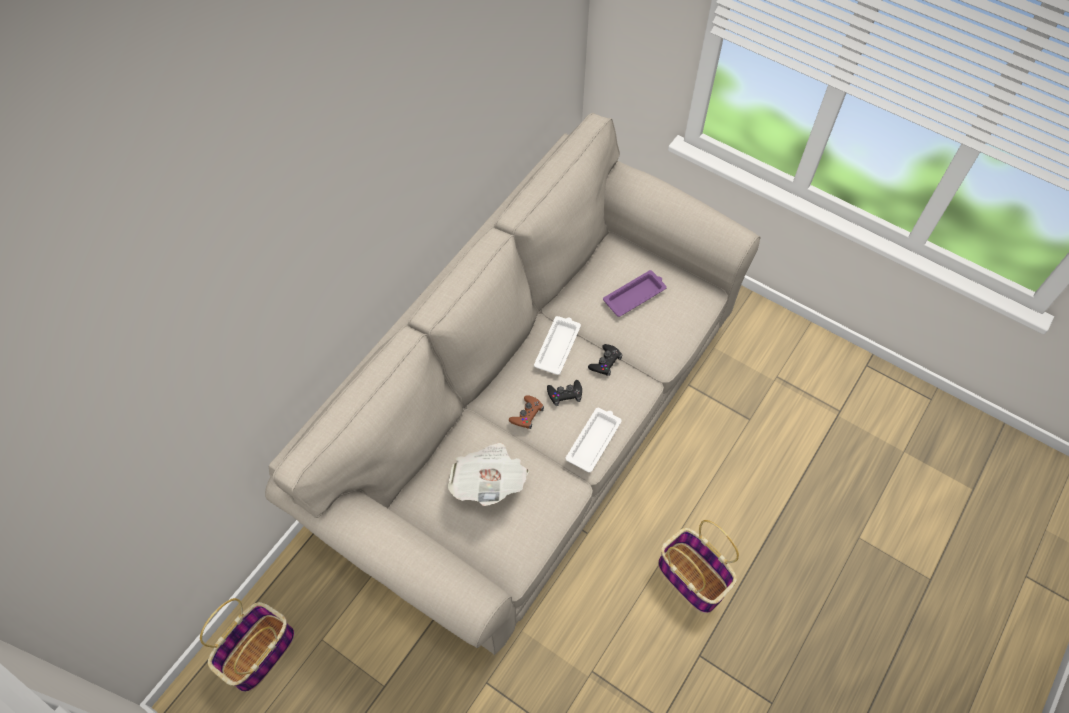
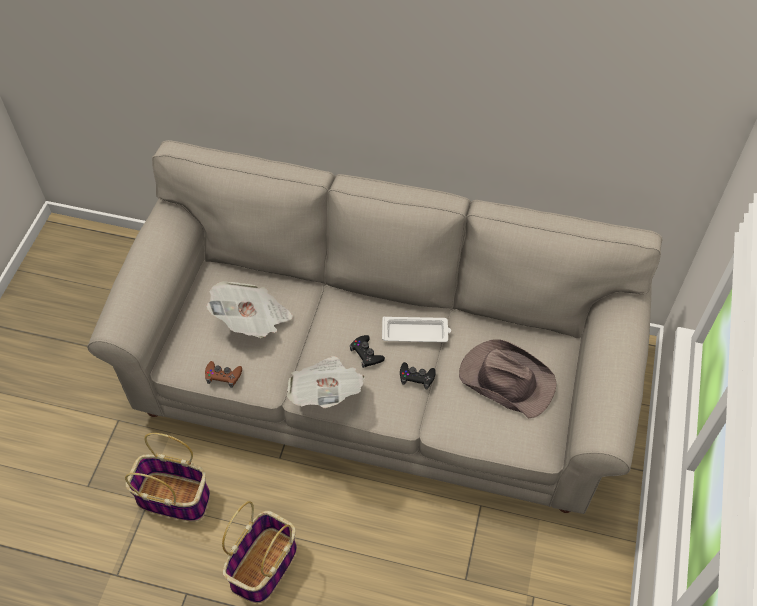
camera: 70 degrees right, 5 degrees down
basket [200,598,295,692] -> basket moved to [125,433,210,521]
brown game controller [509,395,544,429] -> brown game controller moved to [205,361,242,388]
white tray [565,408,622,473] -> newspaper [287,356,365,408]
purple tray [603,270,667,317] -> brown hat [459,339,557,418]

